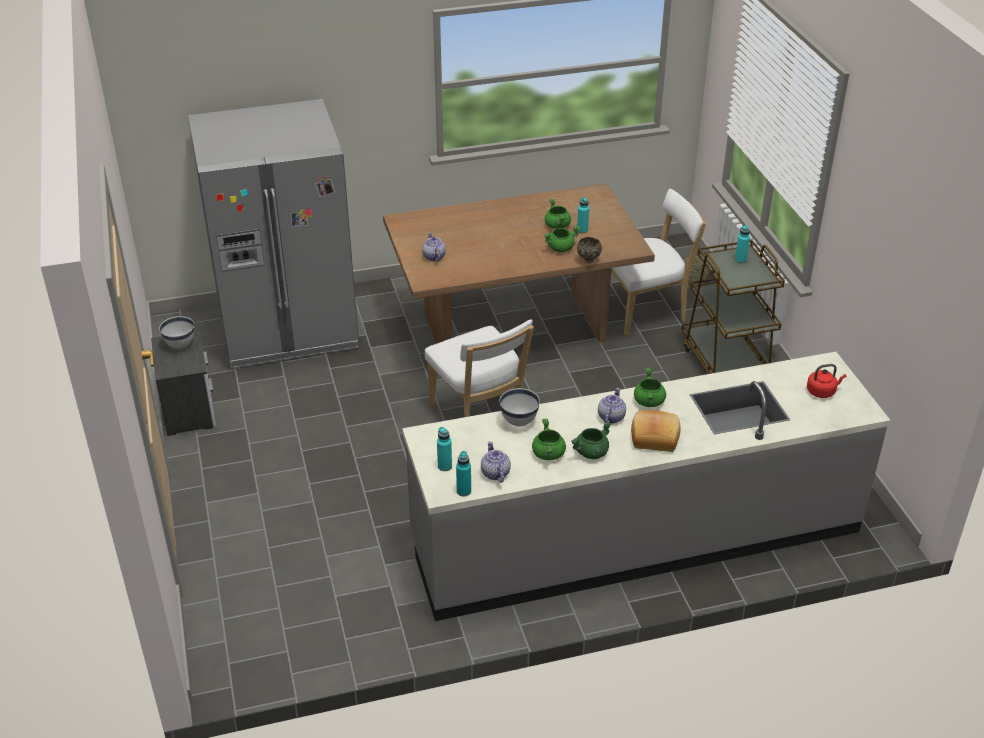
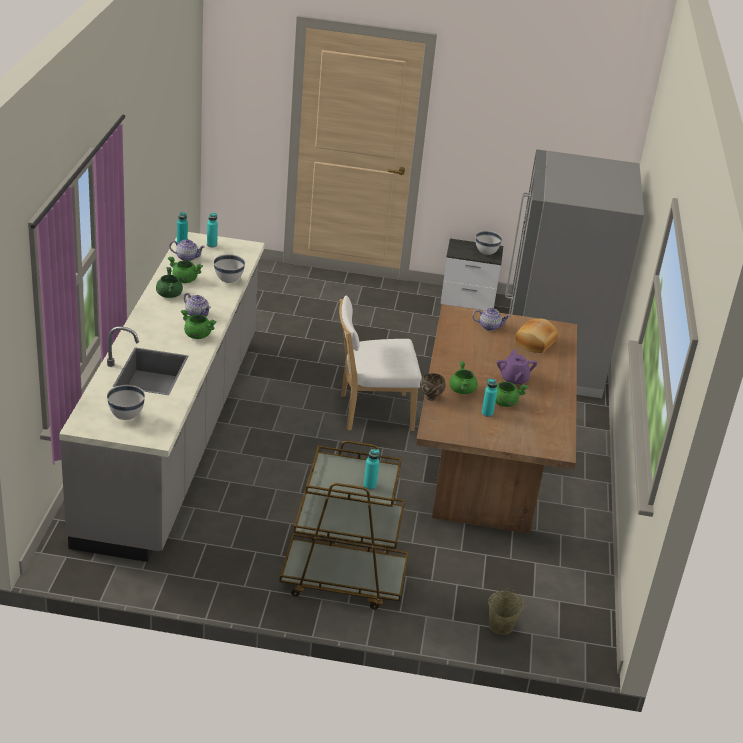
camera: 110 degrees right, 5 degrees down
white chair [611,189,706,335] -> none
bread [631,410,680,452] -> bread moved to [515,319,558,353]
red kettle [807,364,846,398] -> white bowl [107,385,145,420]
none -> purple teapot [497,350,537,385]

